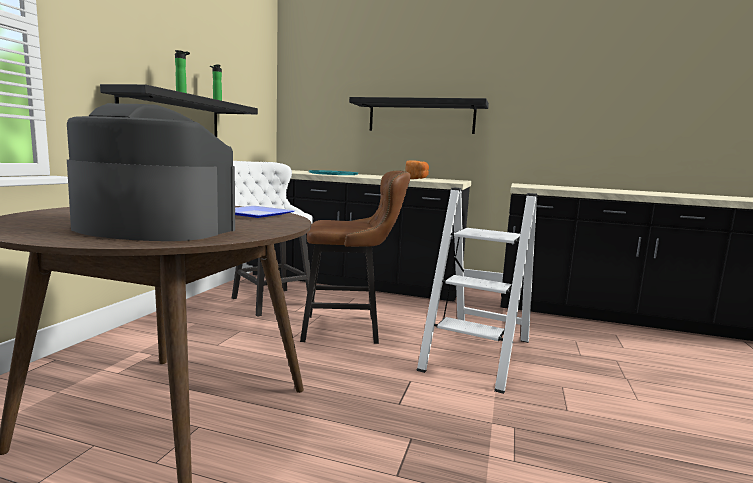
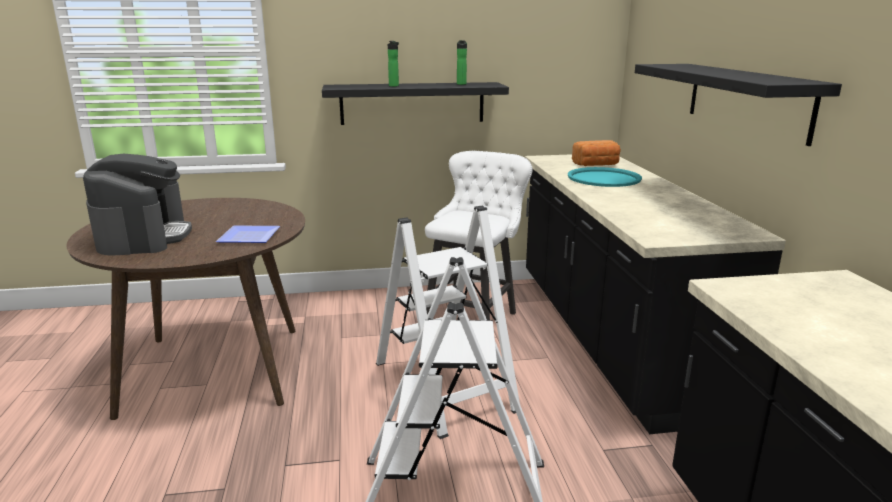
camera: 65 degrees right, 10 degrees up
brown stool [300,170,411,344] -> white step ladder [376,206,520,439]
bread [405,160,429,179] -> bread moved to [572,140,621,166]

